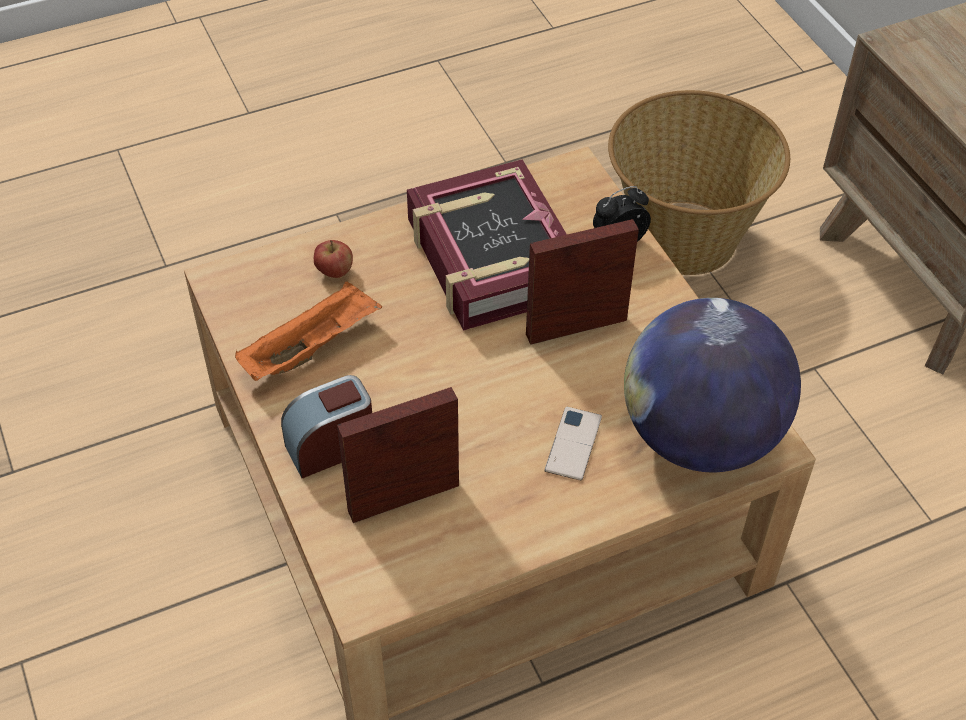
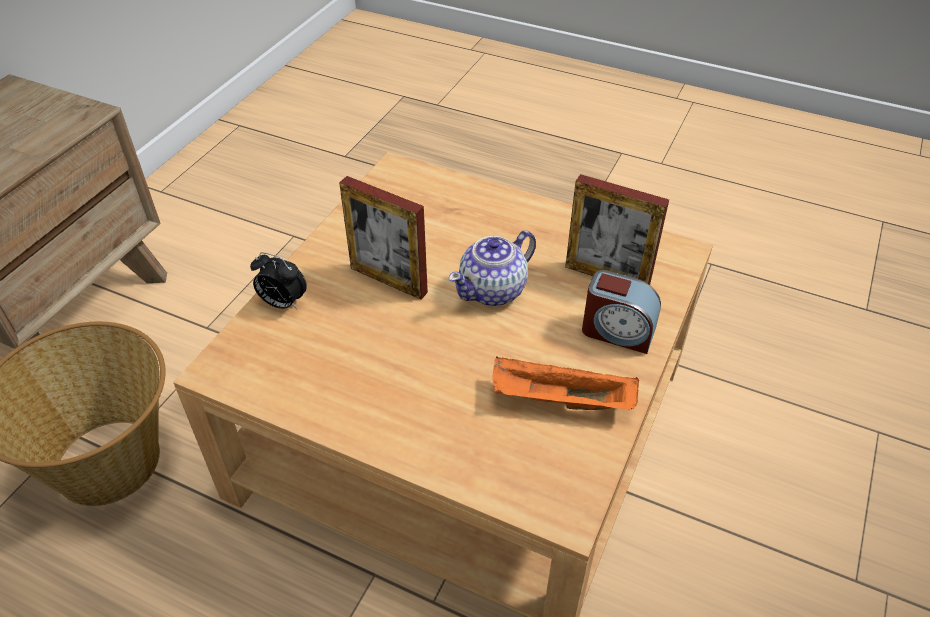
camera: 130 degrees left, 5 degrees down
apple [314,240,353,278] -> none
book [407,159,567,331] -> none
phone [545,407,602,481] -> none
globe [624,298,801,472] -> none
none -> teapot [449,230,536,306]

